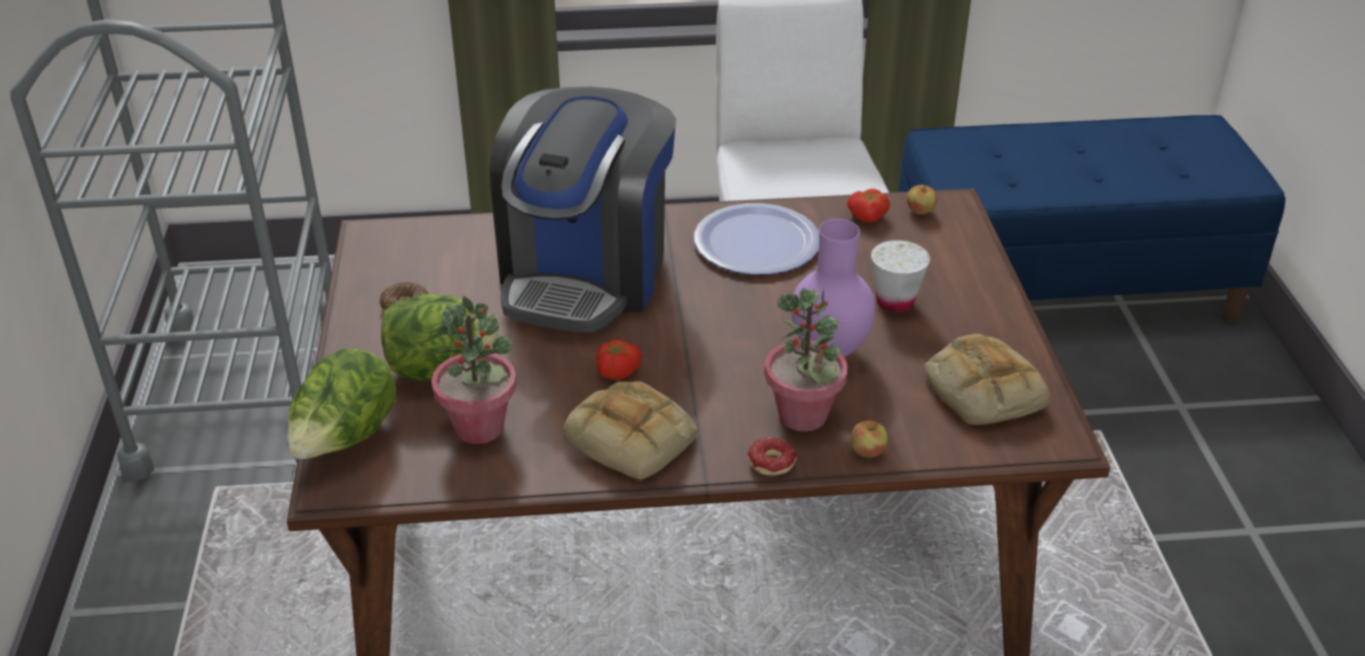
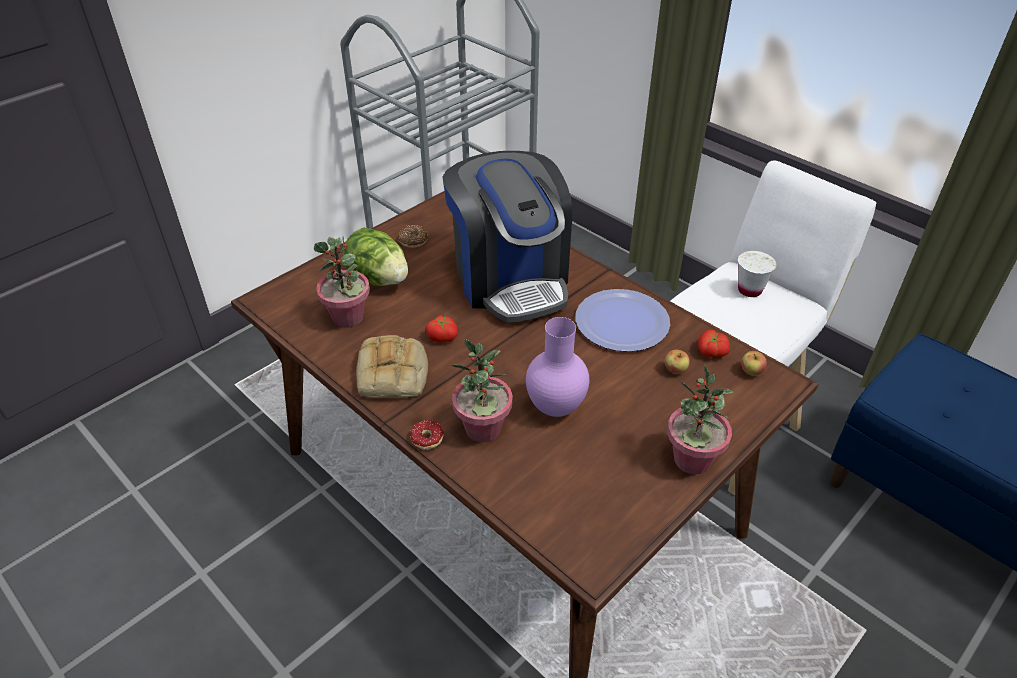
camera: 50 degrees right, 5 degrees up
lettuce [287,349,396,459] -> none
coffee machine [490,87,676,333] -> coffee machine turned 90 degrees counterclockwise [442,151,572,323]
apple [851,420,888,458] -> apple moved to [665,350,690,374]
white cup [871,240,930,312] -> white cup moved to [738,251,777,297]
bread [924,334,1050,425] -> none
none -> potted plant [667,364,733,474]

